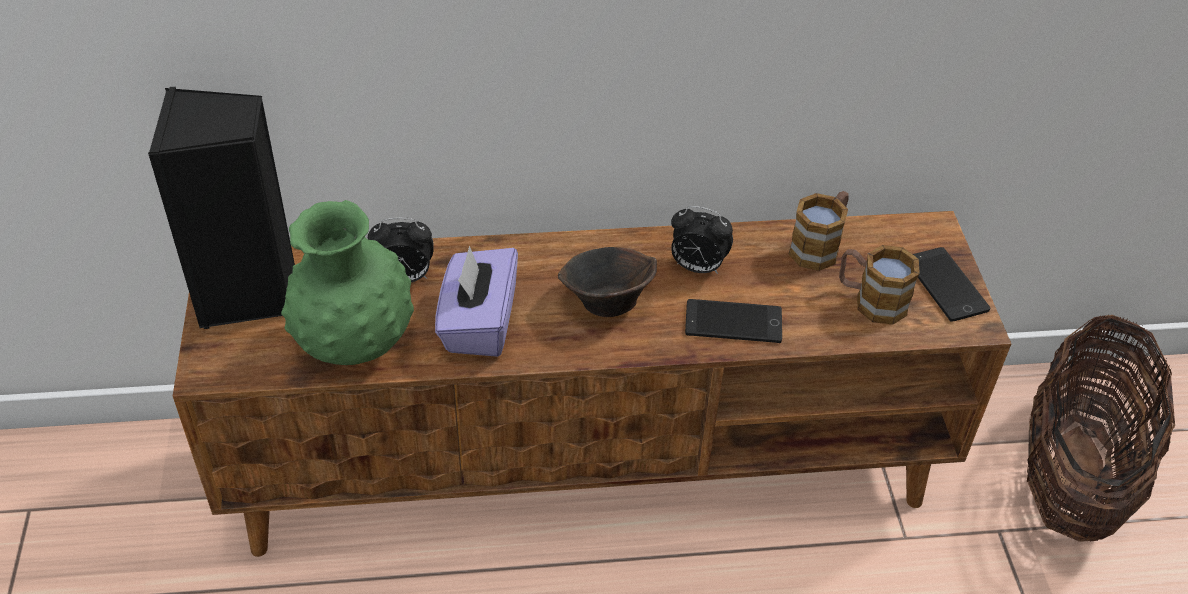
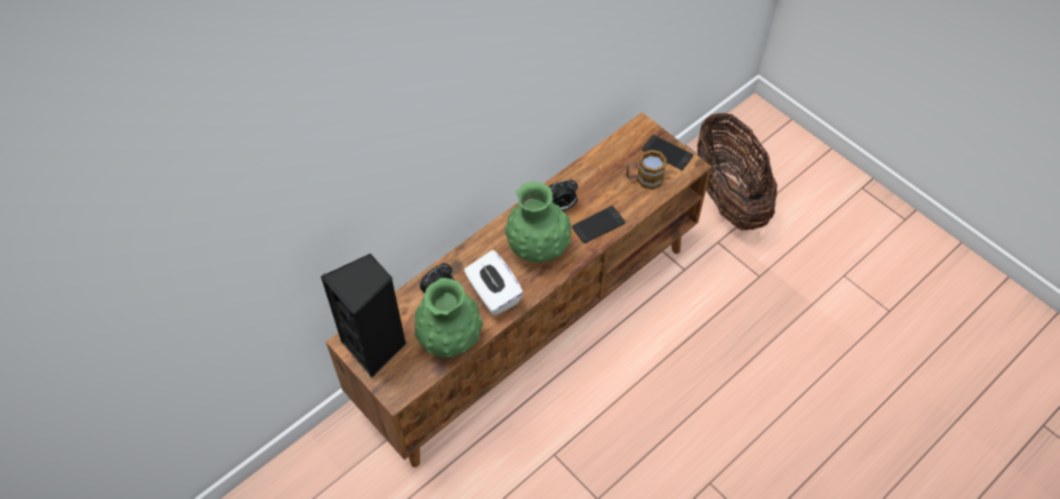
camera: 35 degrees left, 10 degrees up
purple tissue box [435,246,518,357] -> white tissue box [464,250,523,316]
brown bowl [558,247,657,317] -> green vase [505,181,571,263]
mug [789,191,849,271] -> none

